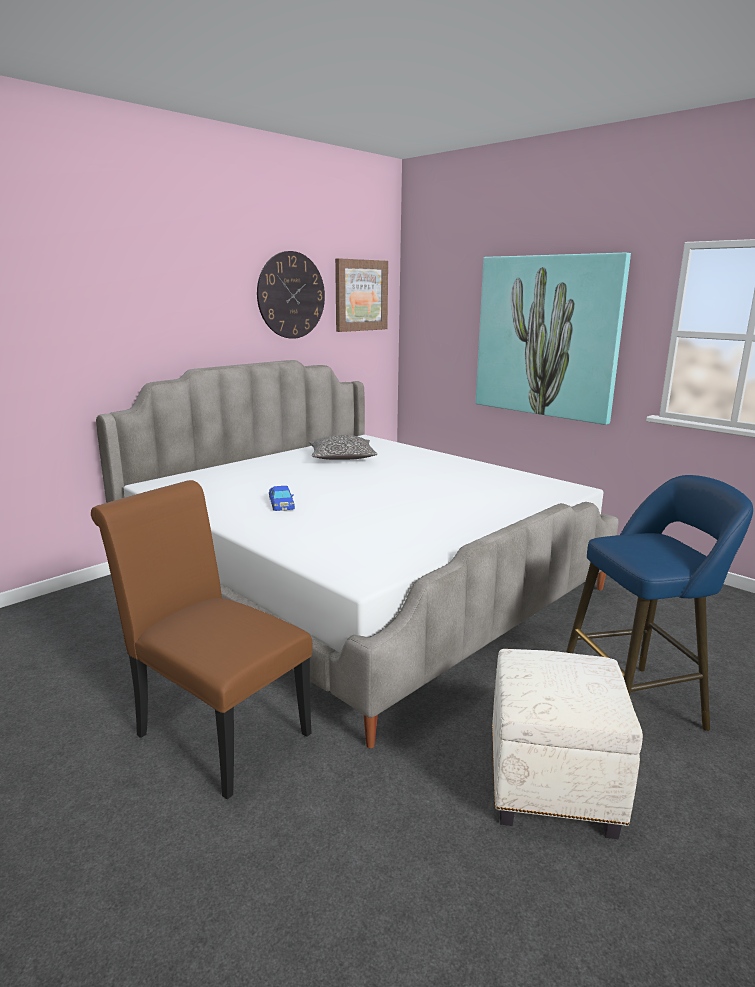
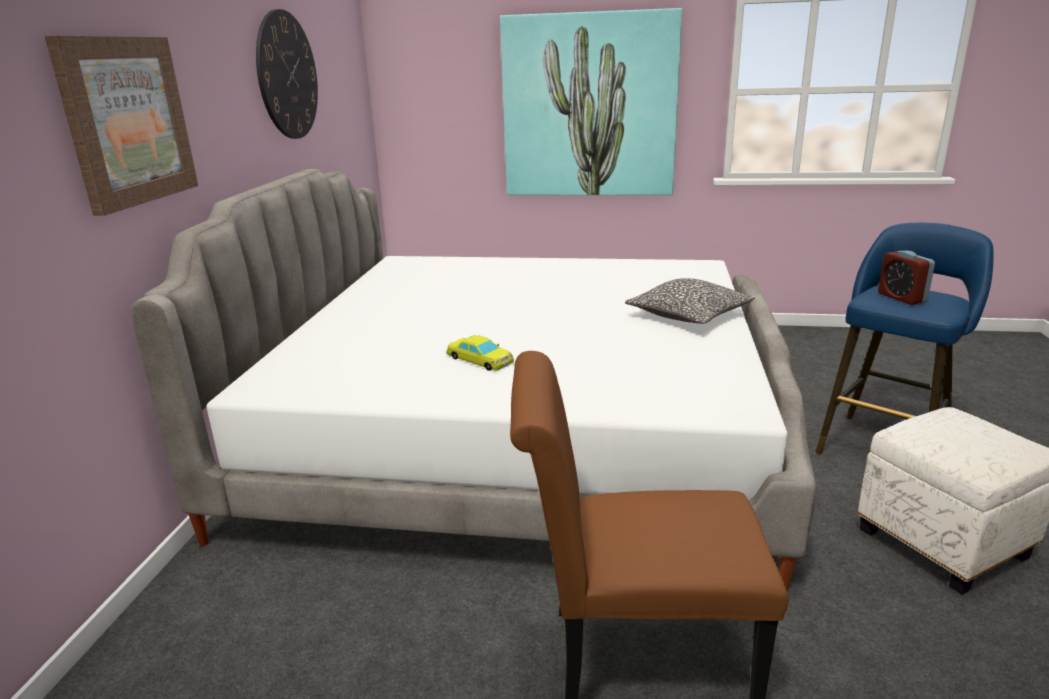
camera: 35 degrees left, 5 degrees up
blue toy car [269,486,295,511] -> yellow toy car [446,335,514,371]
pillow [309,435,377,460] -> pillow moved to [625,278,756,324]
picture [335,258,388,332] -> picture moved to [45,35,198,216]
none -> alarm clock [878,251,935,305]

